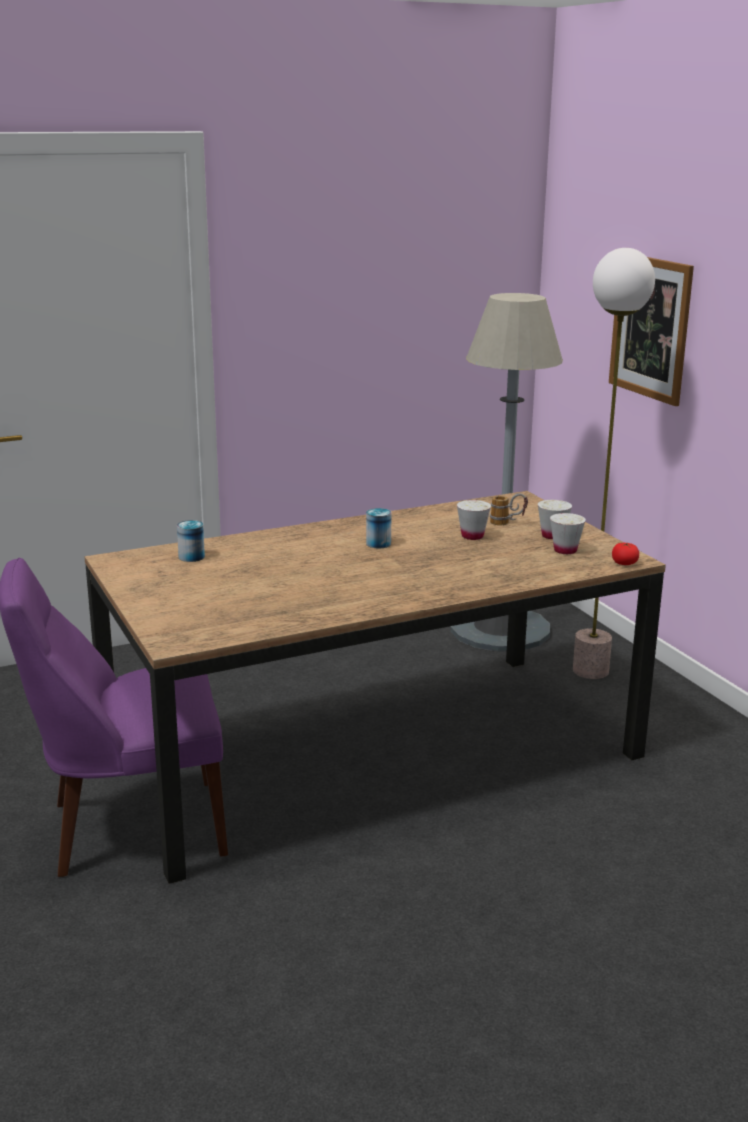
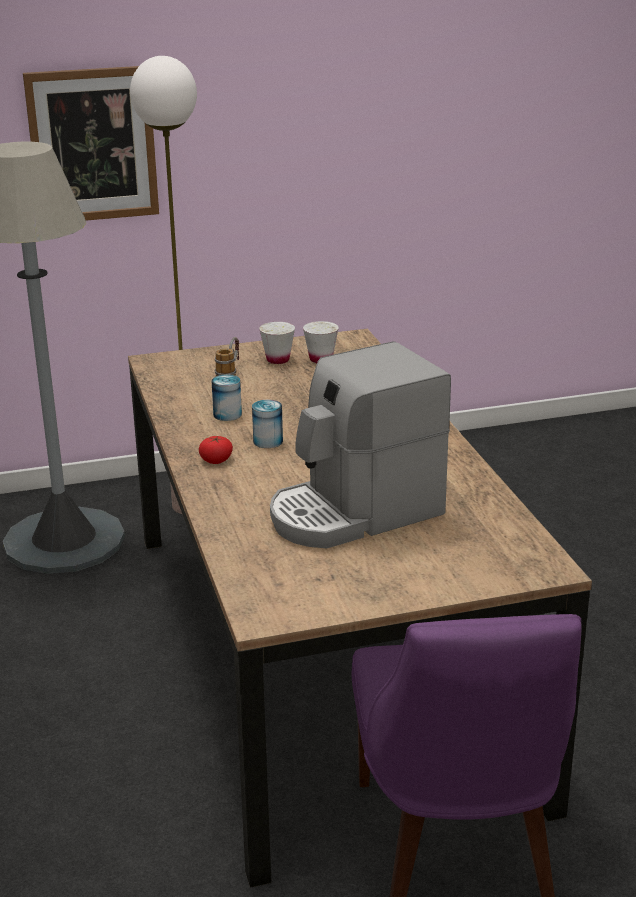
camera: 80 degrees left, 5 degrees up
can [177,520,205,562] -> can moved to [212,375,242,421]
white cup [457,500,491,540] -> none
tomato [612,543,639,565] -> tomato moved to [199,436,233,464]
none -> coffee machine [270,341,451,548]

